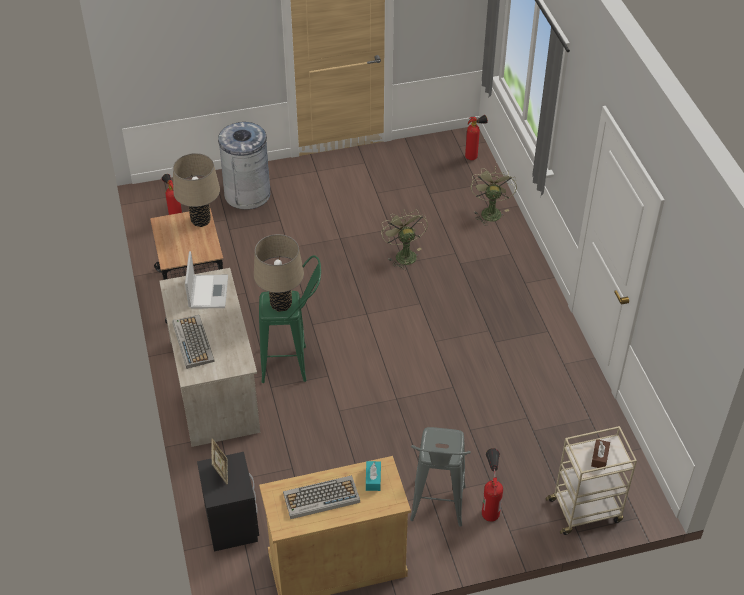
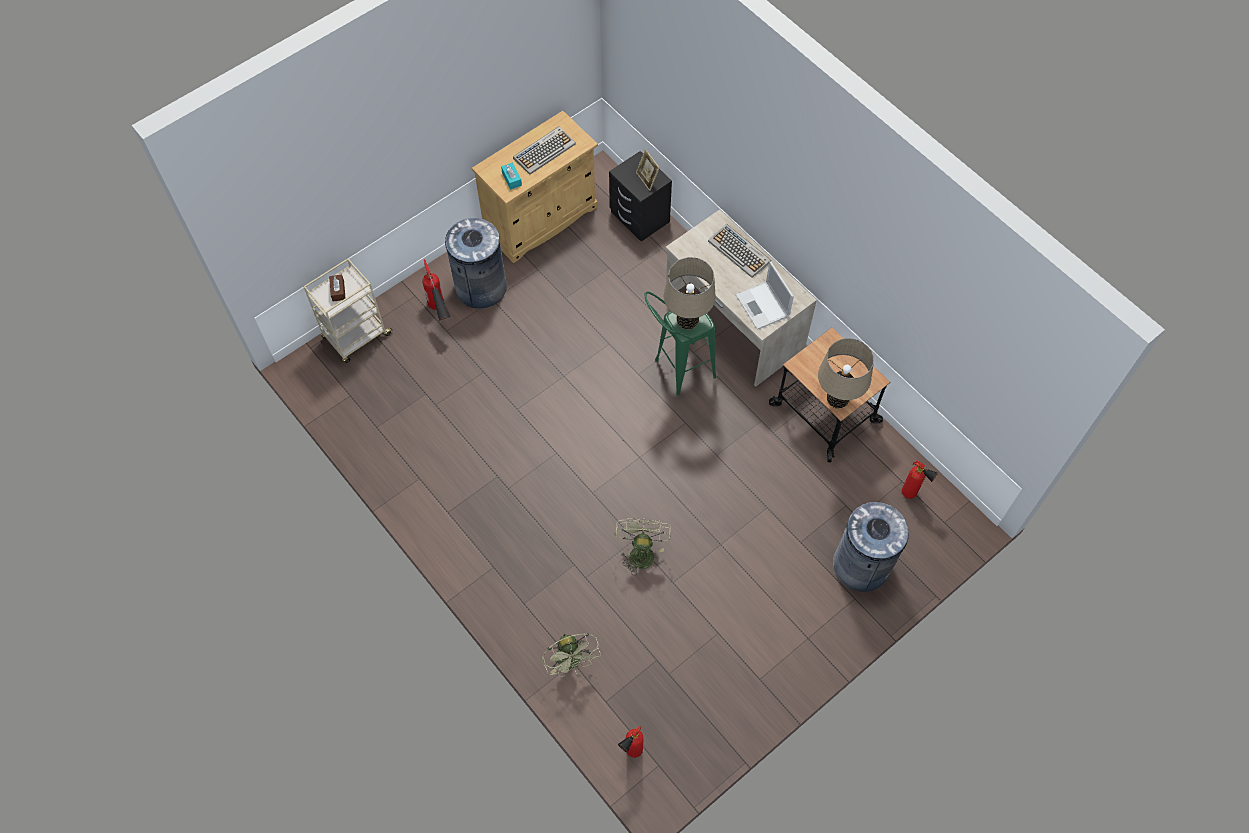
camera: 155 degrees right, 15 degrees up
green fan [381,209,428,270] -> green fan turned 135 degrees counterclockwise [615,518,671,576]
grey stool [410,427,471,527] -> grey trash can [444,218,507,309]

